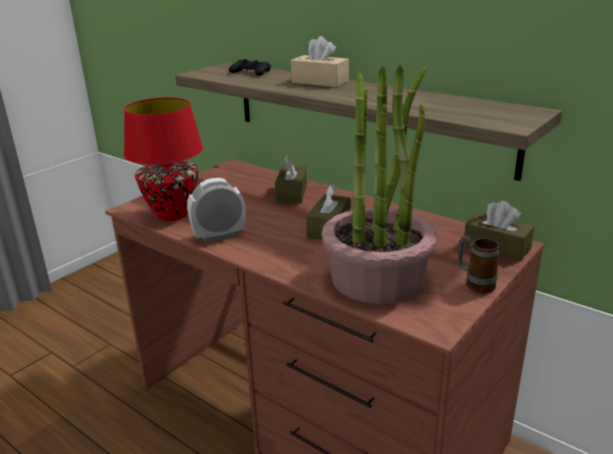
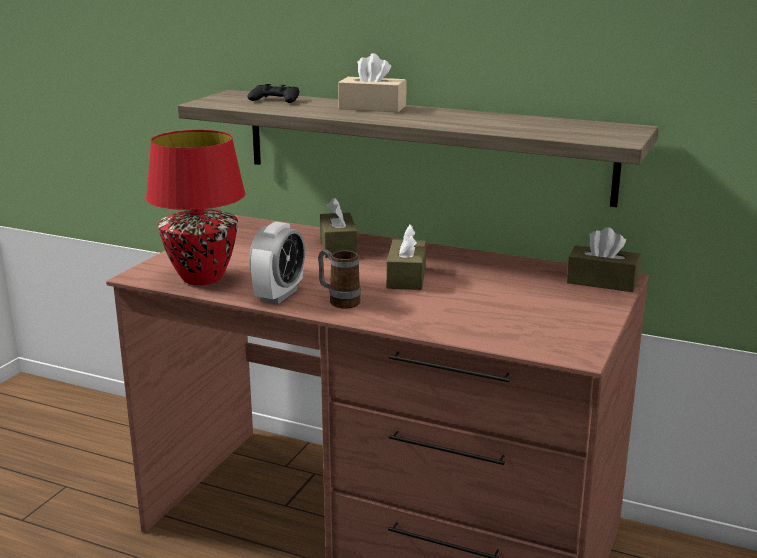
camera: 15 degrees left, 5 degrees down
alarm clock [187,178,245,242] -> alarm clock turned 150 degrees clockwise [249,222,305,304]
potted plant [322,64,437,304] -> none
mug [458,235,500,293] -> mug moved to [318,249,361,309]

